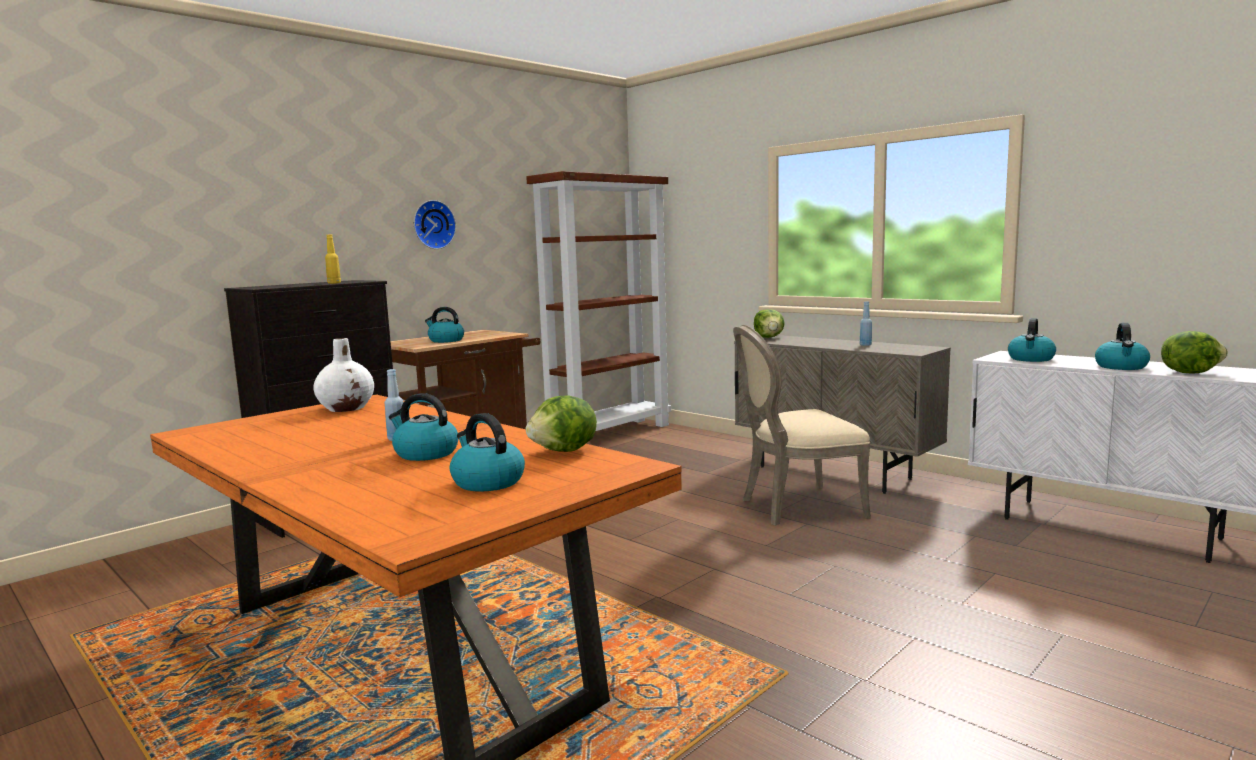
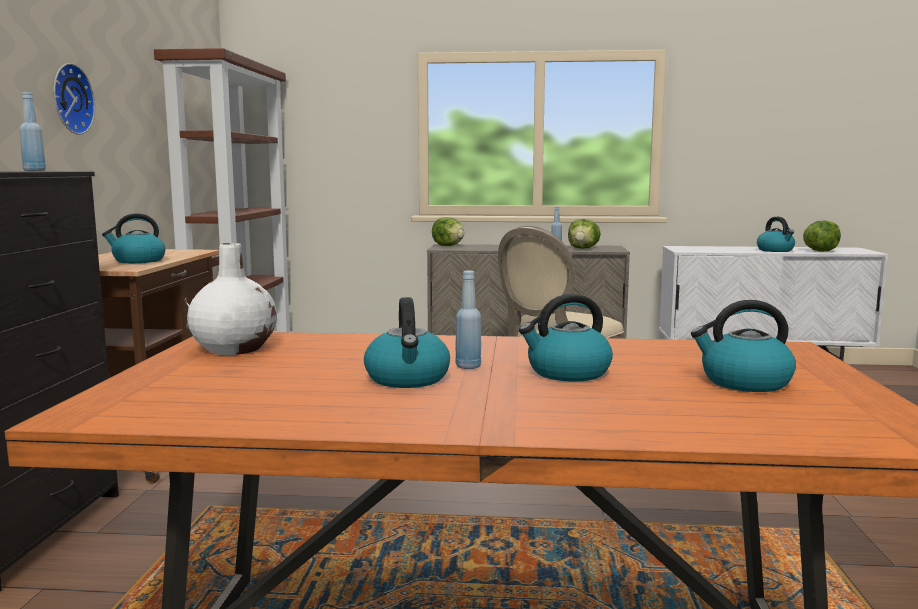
camera: 40 degrees left, 0 degrees up
yellow bottle [325,235,341,284] -> blue bottle [19,92,46,171]
lettuce [526,396,597,452] -> lettuce moved to [568,219,601,249]
kettle [1008,318,1056,362] -> kettle moved to [364,297,450,388]

